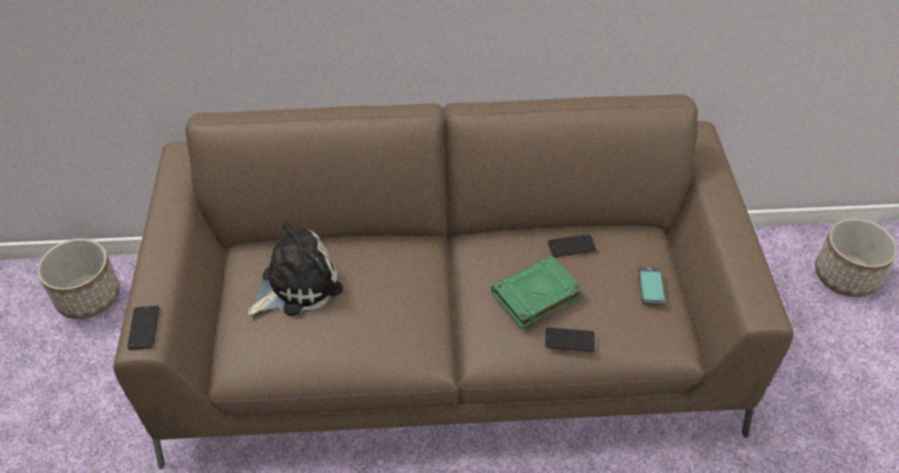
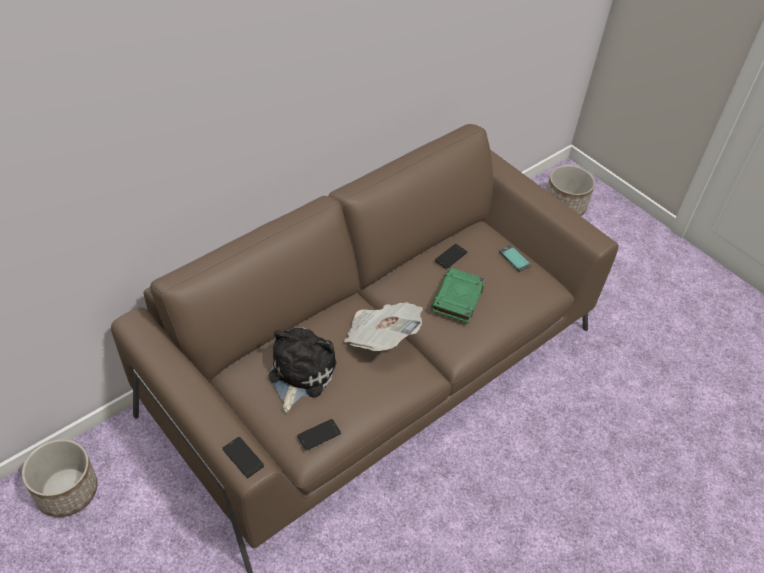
camera: 40 degrees left, 0 degrees up
phone [545,328,595,352] -> phone moved to [297,419,341,450]
none -> newspaper [344,302,423,351]

